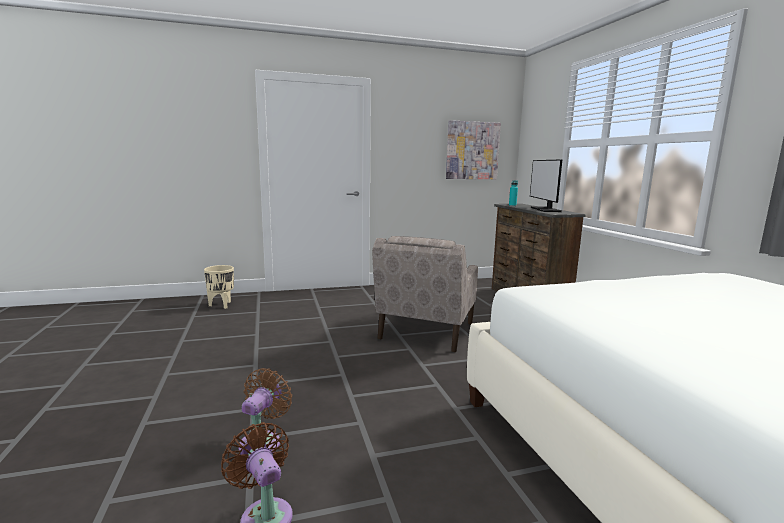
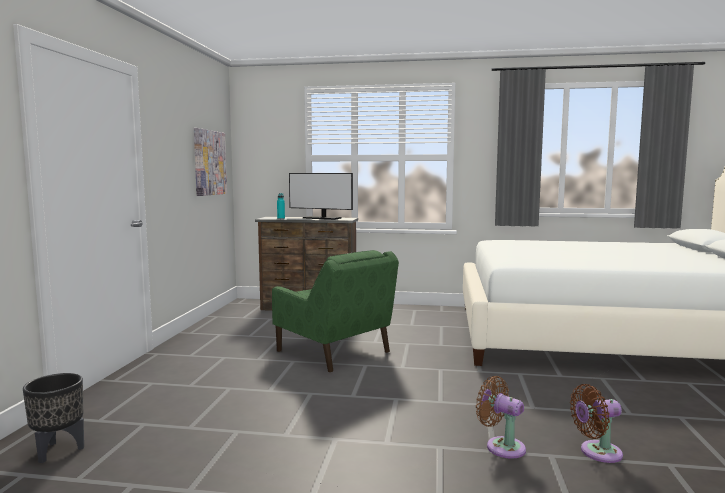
camera: 65 degrees left, 5 degrees down
beige planter [204,265,234,309] -> black planter [23,373,84,463]
beige armchair [372,236,478,352] -> green armchair [272,250,399,372]

